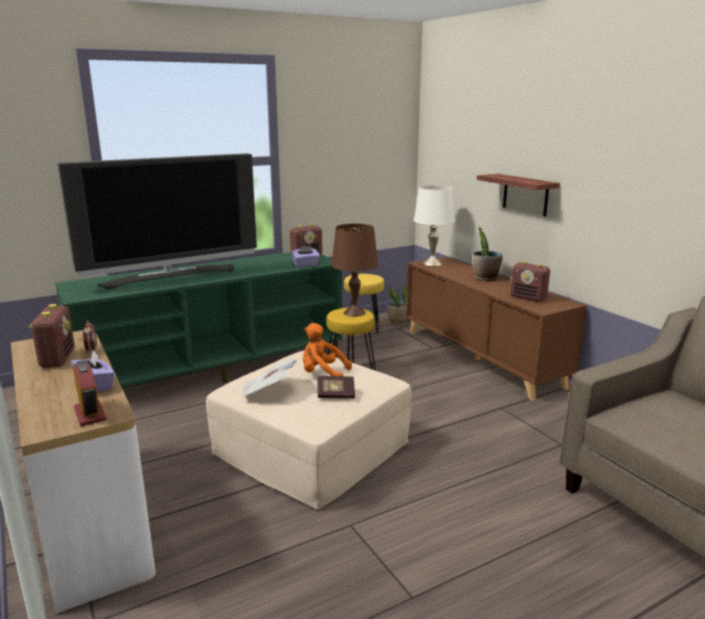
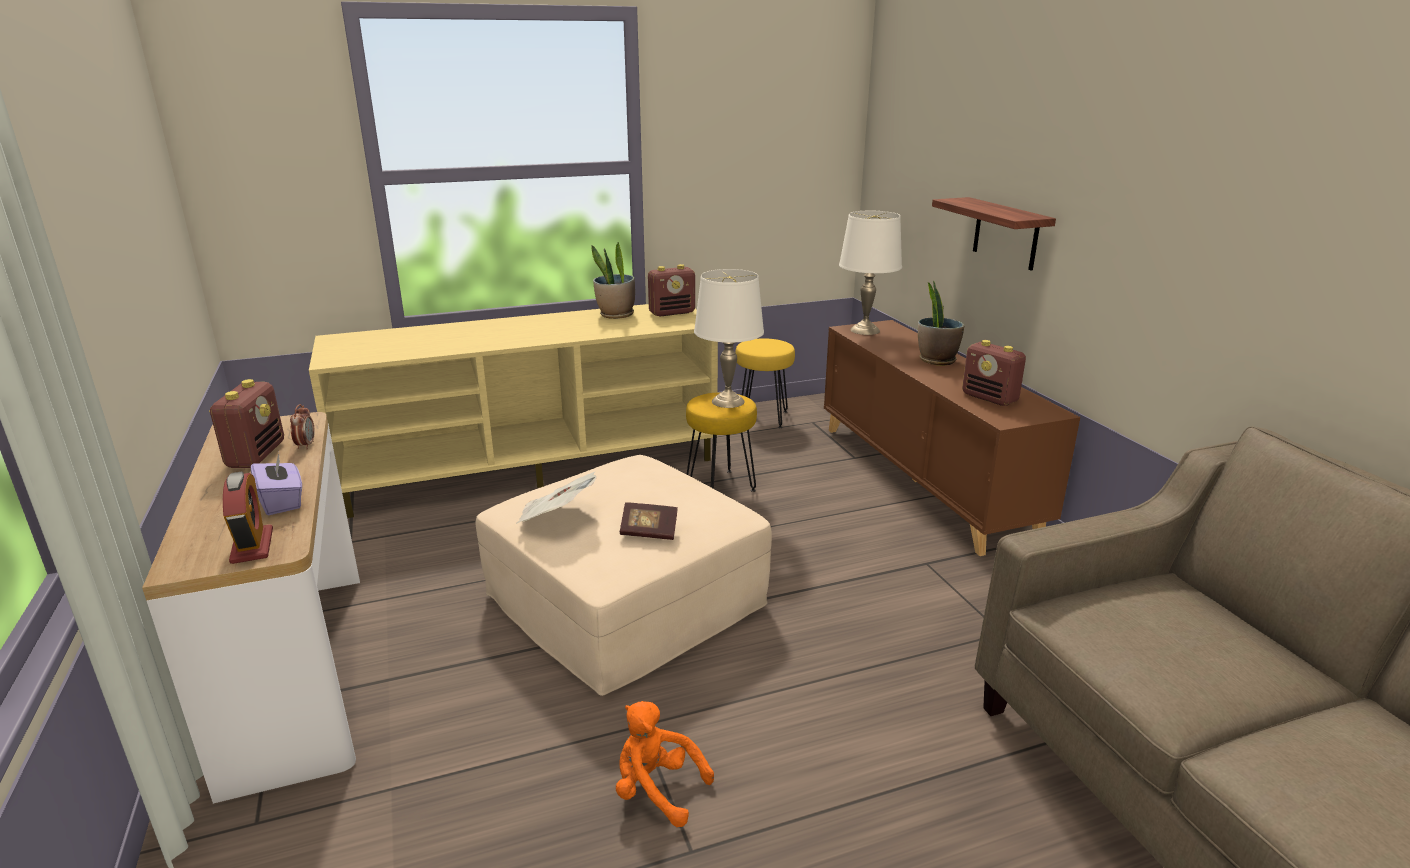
camera: 10 degrees right, 5 degrees up
green tv stand [55,252,342,387] -> beige tv stand [309,304,718,518]
television [57,153,257,289] -> none
purple tissue box [291,246,320,267] -> none
orange plush toy [303,323,352,376] -> orange plush toy moved to [616,701,714,827]
brown table lamp [331,224,378,317] -> white table lamp [694,269,764,408]
potted plant [387,284,409,325] -> potted plant moved to [591,242,635,319]

